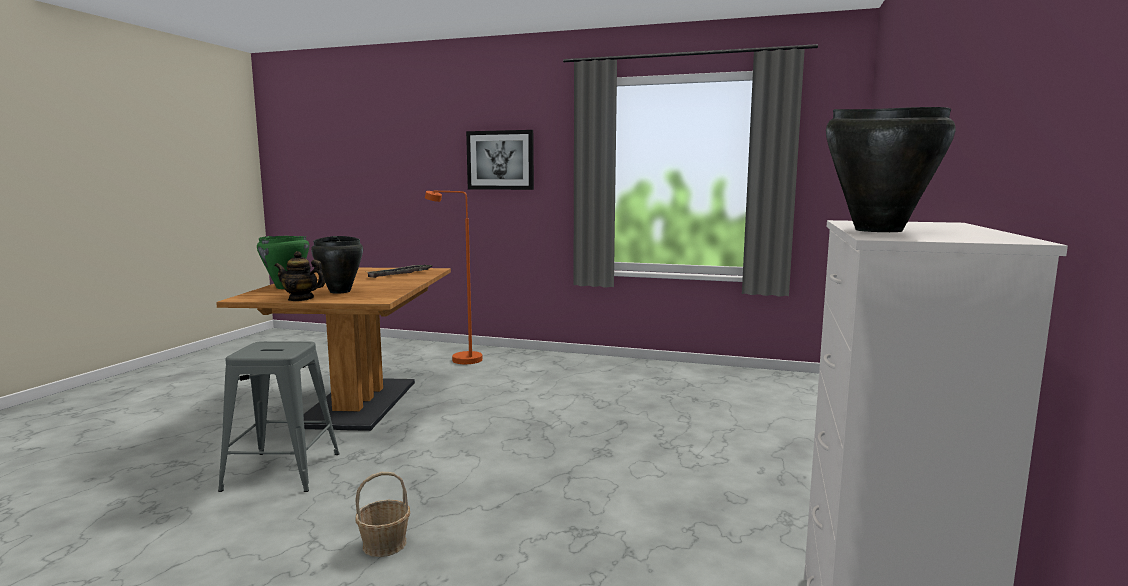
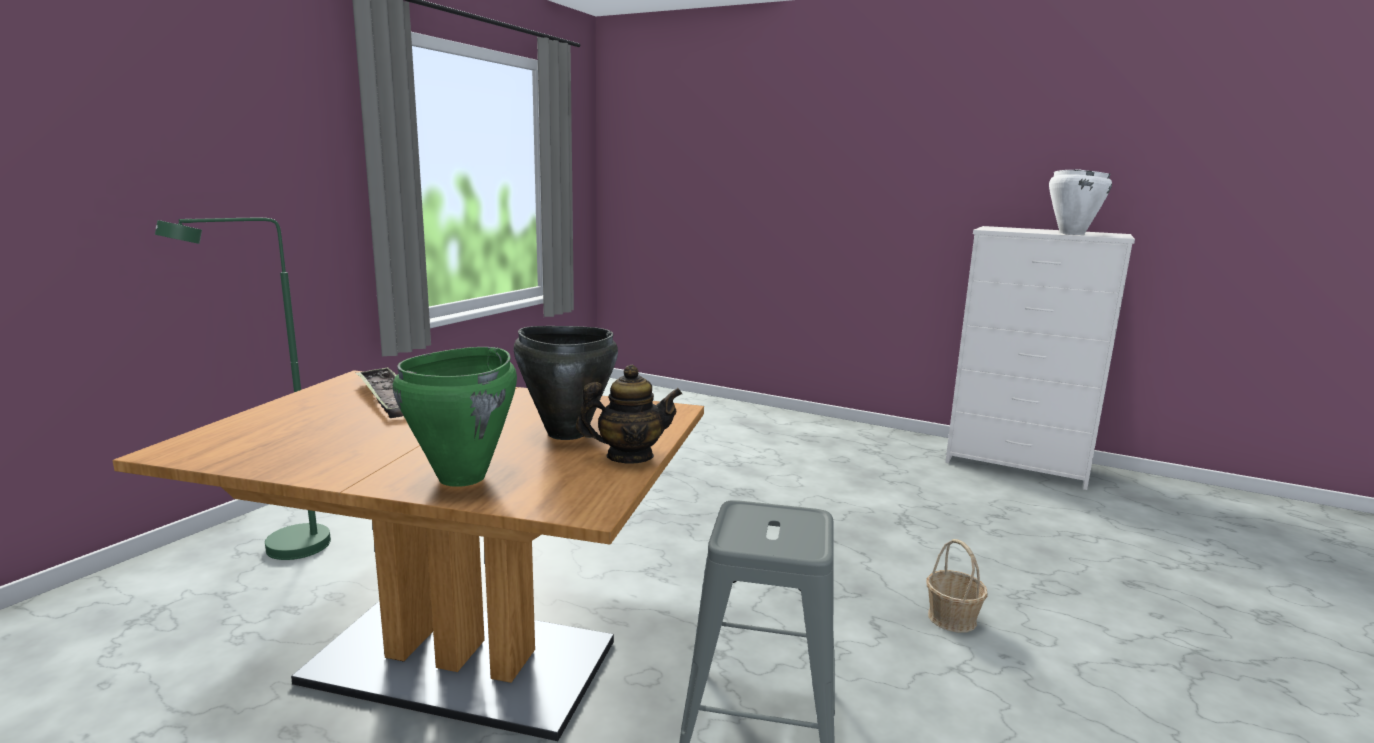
camera: 80 degrees left, 5 degrees up
teapot [275,251,325,301] -> teapot turned 120 degrees counterclockwise [576,365,682,464]
orange floor lamp [425,191,483,364] -> green floor lamp [155,218,331,560]
picture [466,130,534,190] -> none
black cooking pot [826,107,955,232] -> white cooking pot [1049,169,1112,235]

